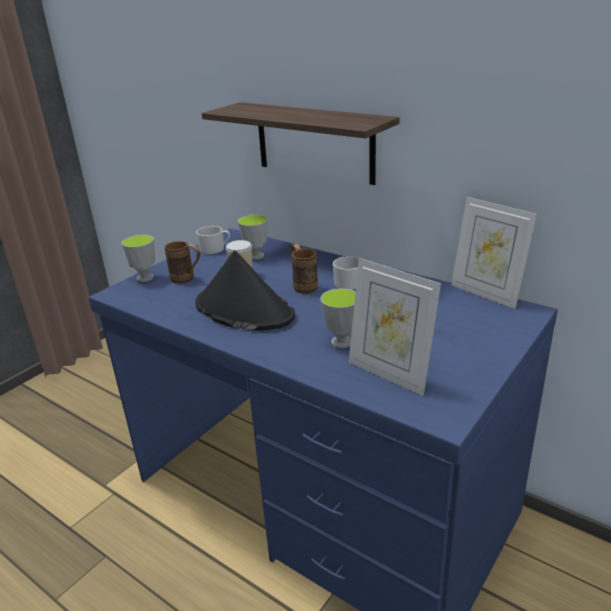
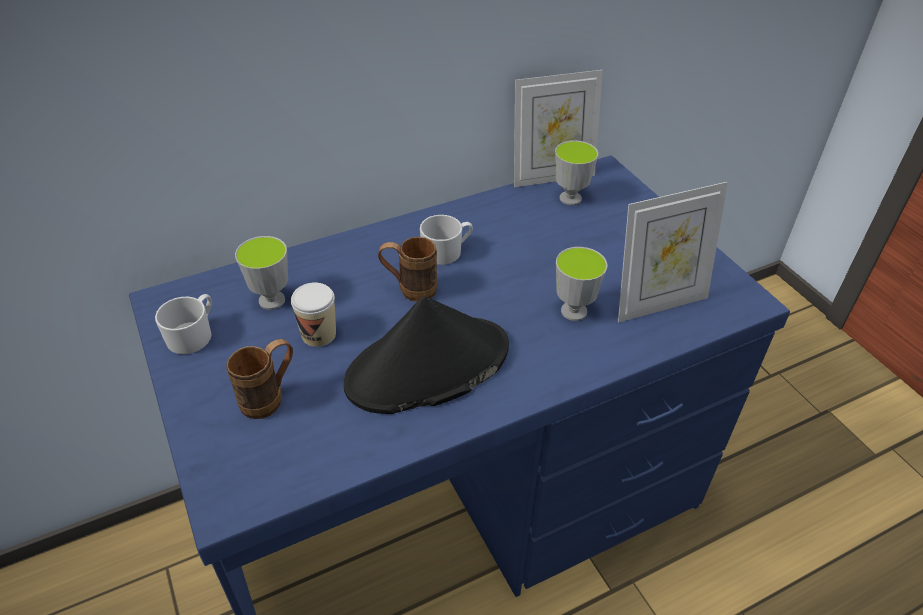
camera: 65 degrees left, 15 degrees up
cup [121,235,155,282] -> cup moved to [555,140,598,205]
shelf [202,102,400,185] -> none

